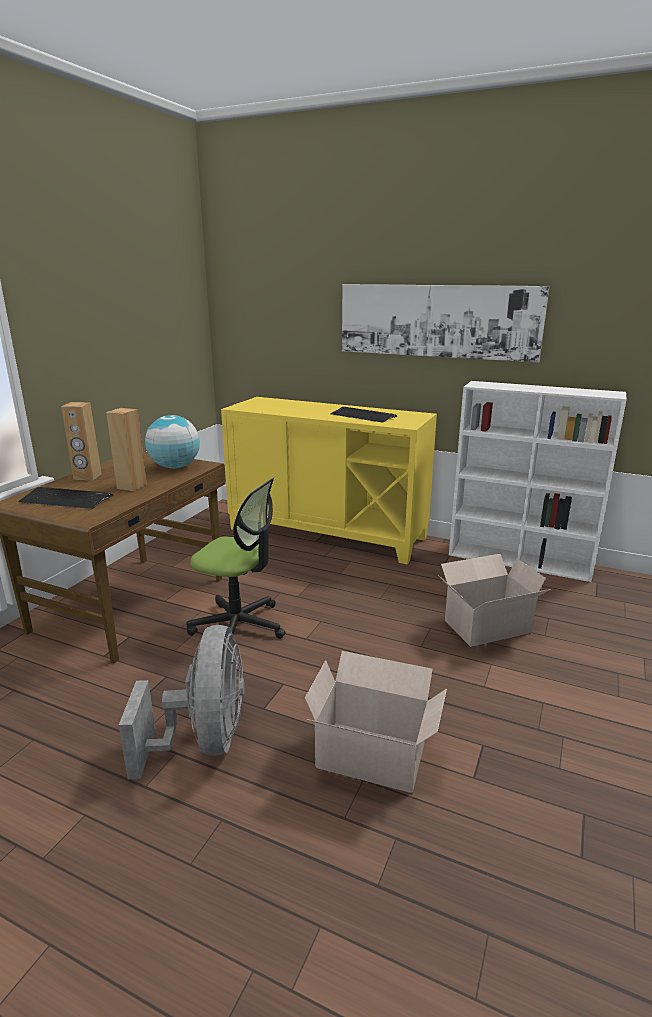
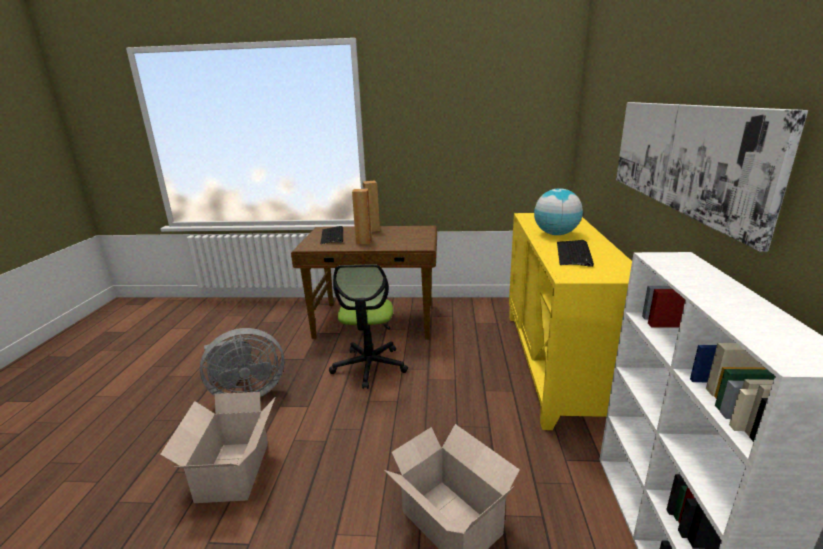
camera: 70 degrees right, 0 degrees up
globe [145,415,200,469] -> globe moved to [534,188,583,235]

